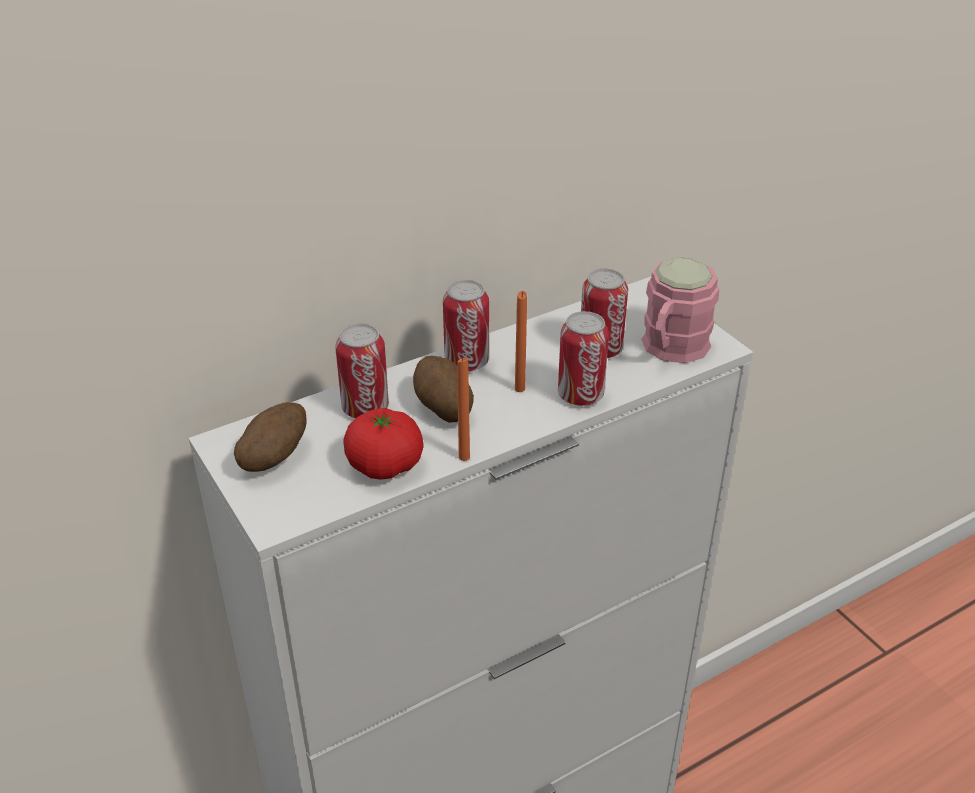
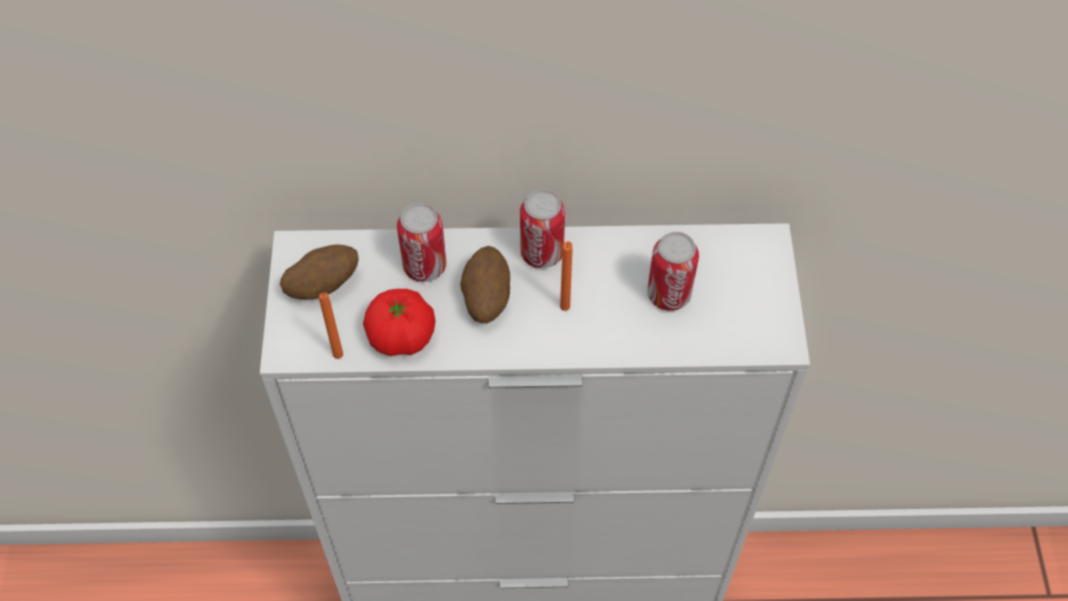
camera: 30 degrees right, 20 degrees up
orange candle [457,357,470,461] -> orange candle moved to [319,293,343,359]
can [558,311,609,406] -> none
pink mug [641,257,719,363] -> none

